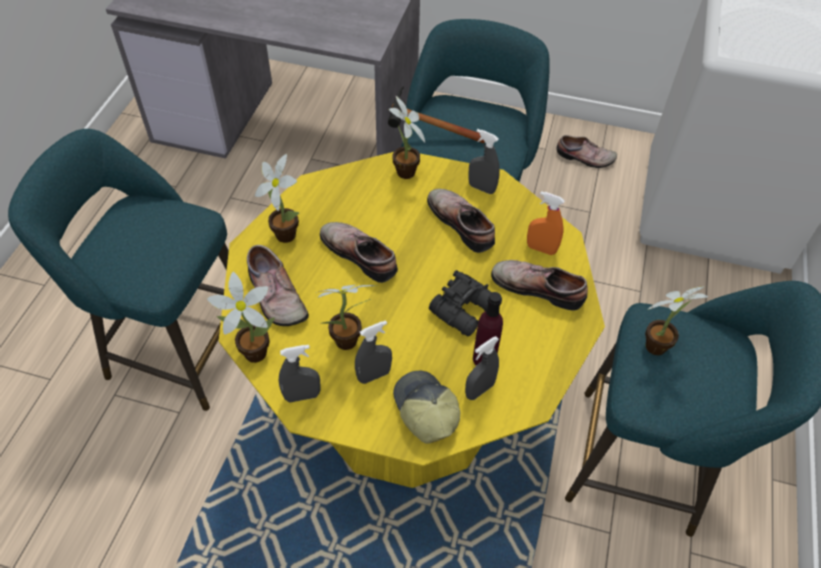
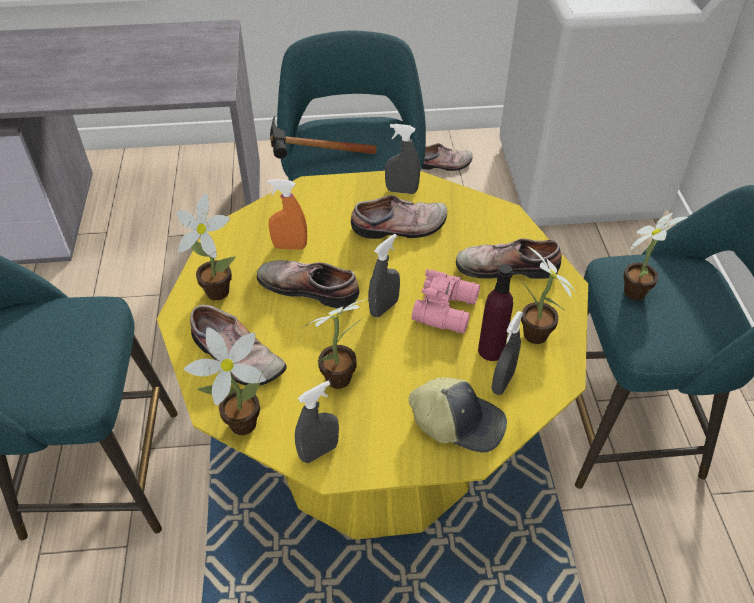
camera: 20 degrees left, 5 degrees down
grey spray bottle [355,320,392,384] -> grey spray bottle moved to [368,234,400,317]
potted plant [389,96,425,179] -> potted plant moved to [521,245,577,344]
cap [393,371,461,444] -> cap turned 150 degrees clockwise [409,377,507,452]
shoe [427,189,495,253] -> shoe turned 135 degrees clockwise [351,195,447,239]
black binoculars [429,270,492,336] -> pink binoculars [412,269,480,333]
orange spray bottle [527,191,565,255] -> orange spray bottle moved to [267,179,307,250]

